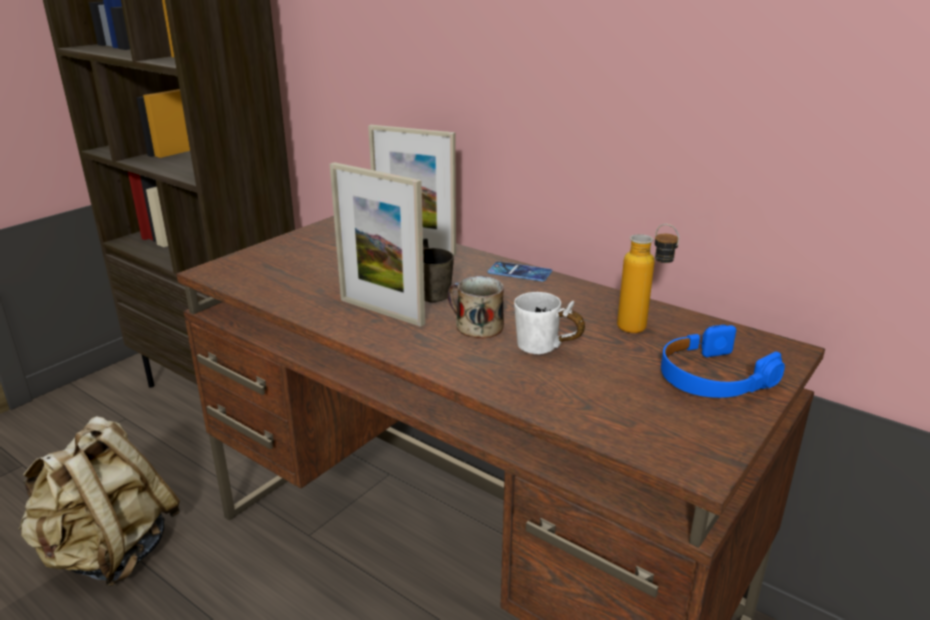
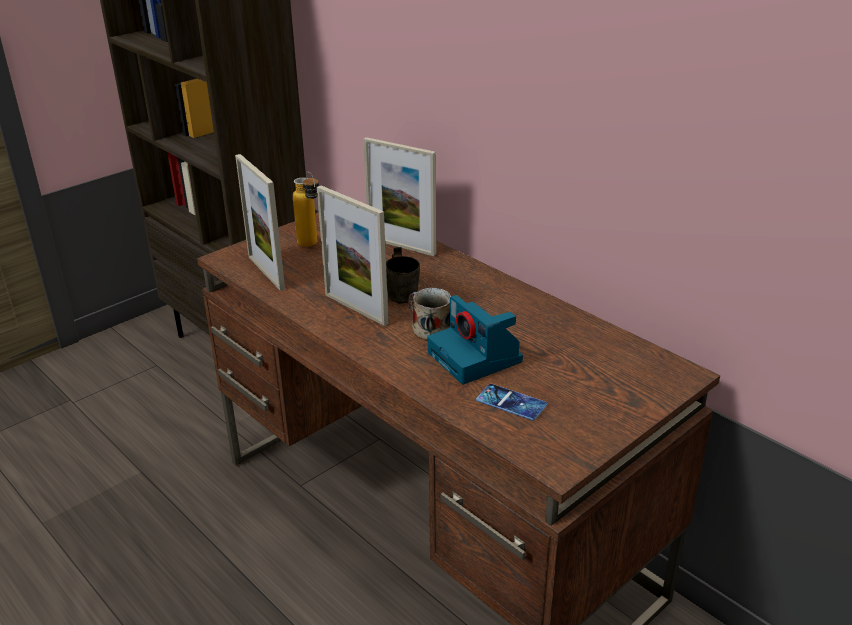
camera: 10 degrees right, 5 degrees up
beige backpack [18,416,180,587] -> none
phone [487,262,552,282] -> phone moved to [476,384,547,420]
white mug [514,292,585,354] -> camera [428,295,523,384]
bottle [617,224,679,333] -> bottle moved to [293,172,319,247]
blue headphones [661,325,785,398] -> none
none -> picture frame [235,154,285,291]

